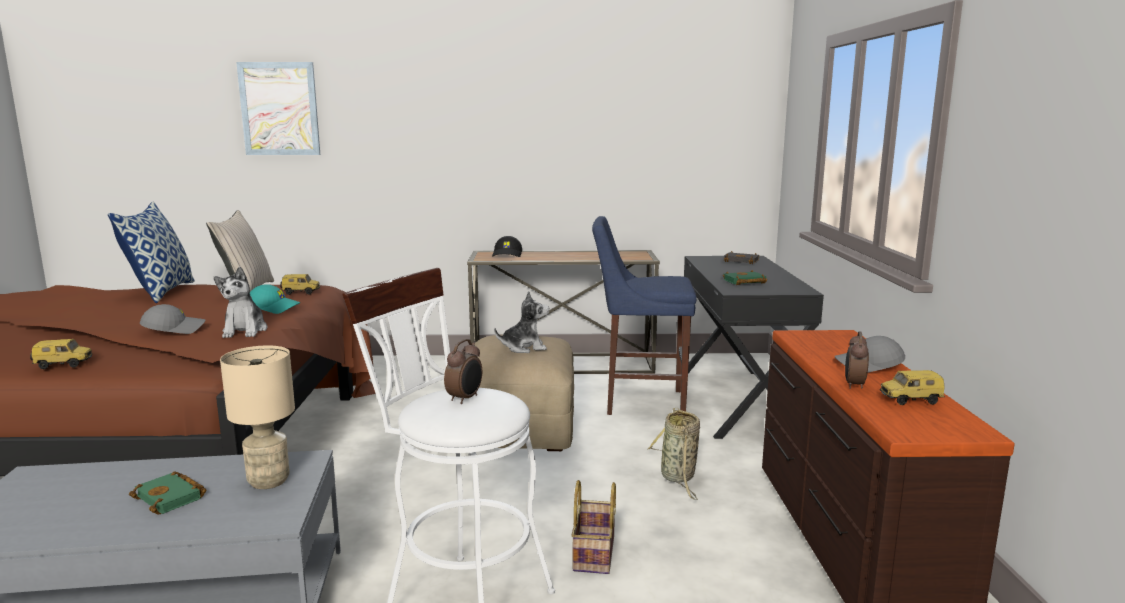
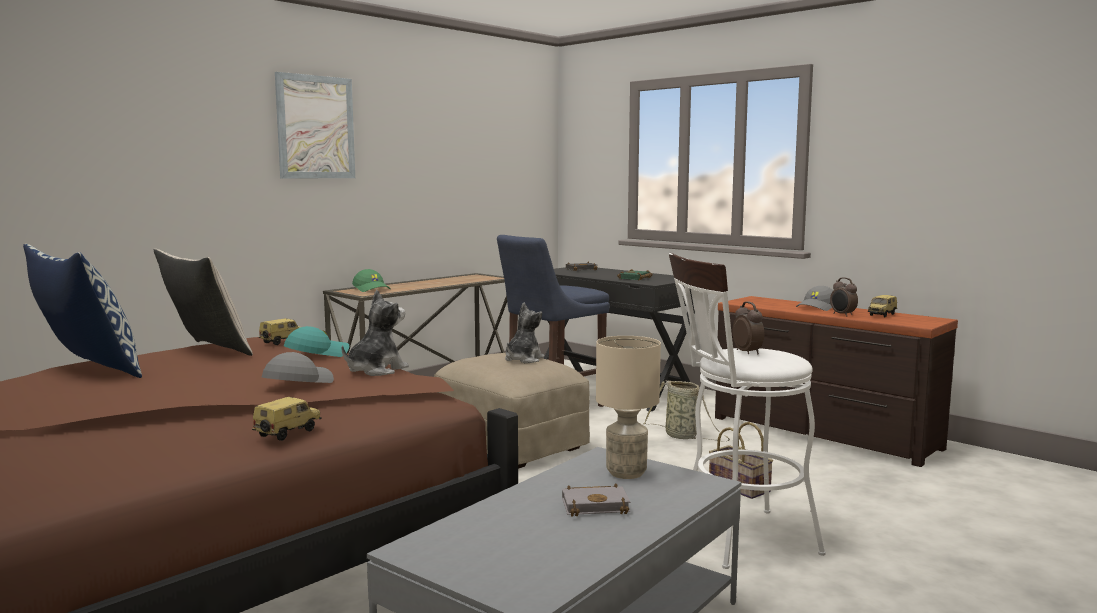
camera: 45 degrees left, 5 degrees down
green book [129,471,206,514] -> grey book [562,484,630,516]
plush toy [214,267,267,338] -> plush toy turned 90 degrees counterclockwise [342,290,409,376]
picture [236,62,320,155] -> picture moved to [275,72,355,179]
black cap [492,236,522,257] -> green cap [352,269,391,292]

